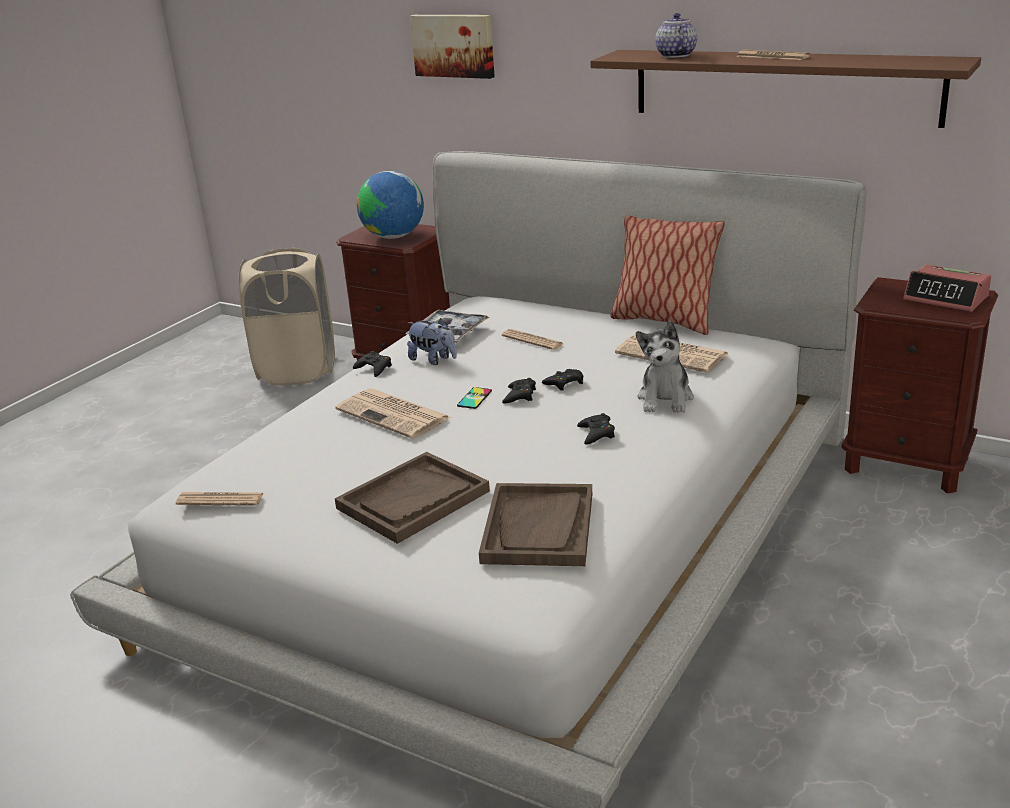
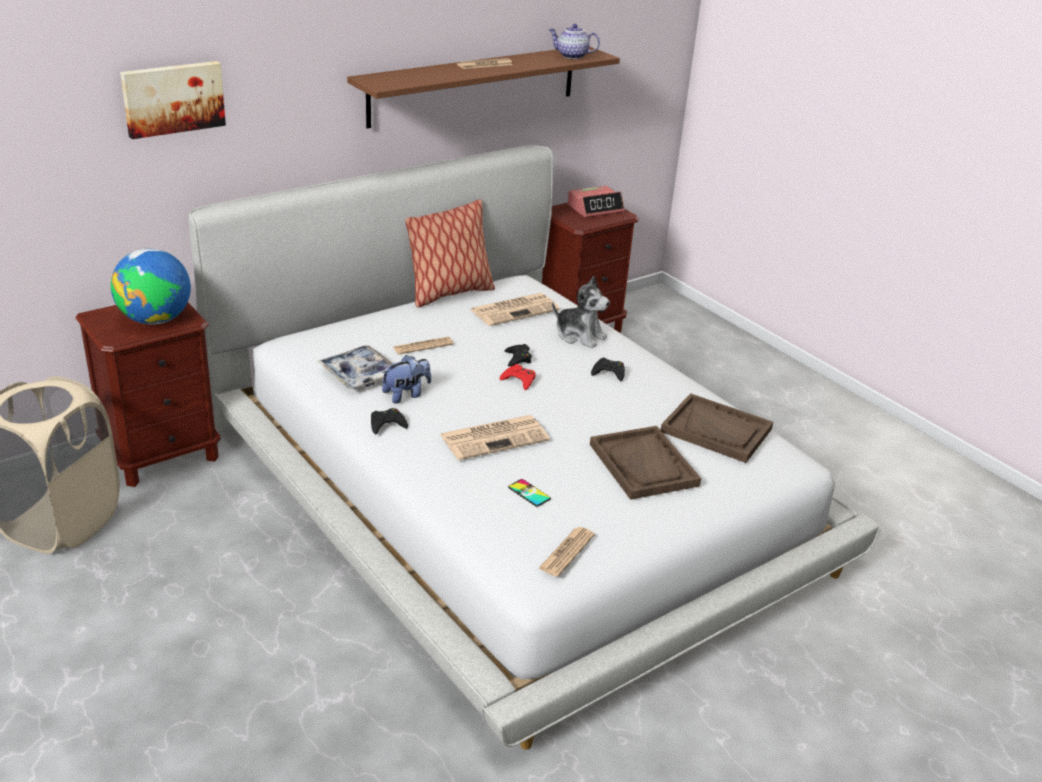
camera: 70 degrees left, 5 degrees up
phone [457,387,492,409] -> phone moved to [508,479,551,507]
black game controller [502,378,536,404] -> red game controller [500,364,536,390]
teapot [655,13,697,58] -> teapot moved to [549,24,600,59]

